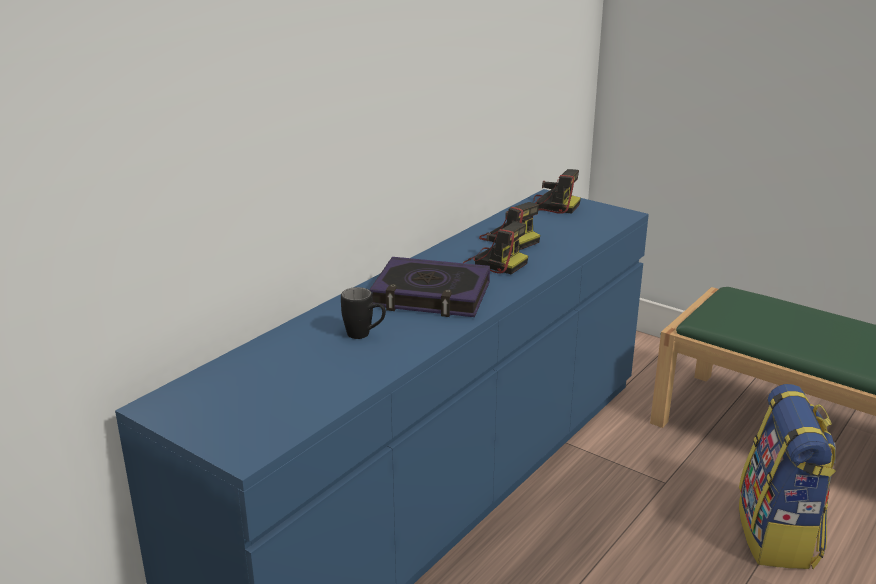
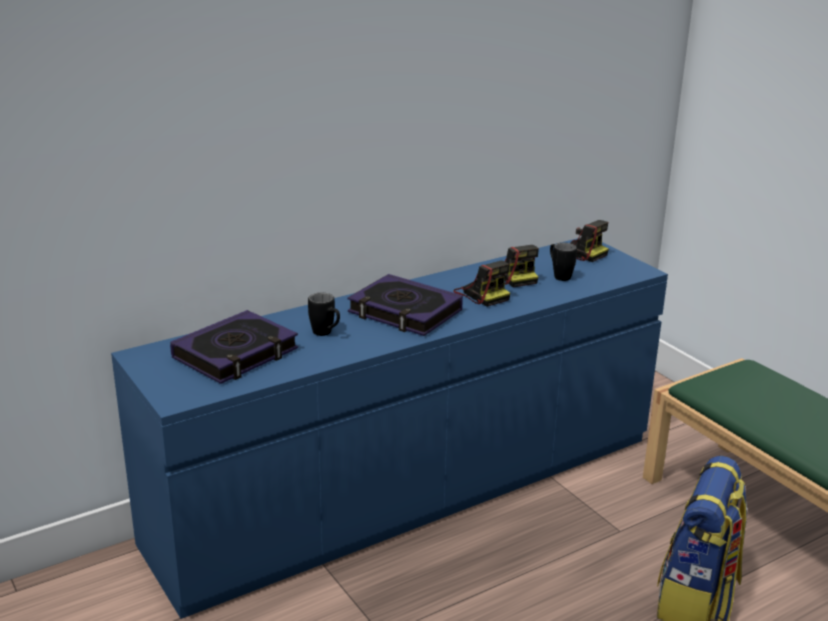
camera: 20 degrees right, 0 degrees up
none -> book [170,310,298,384]
none -> black mug [550,243,577,281]

